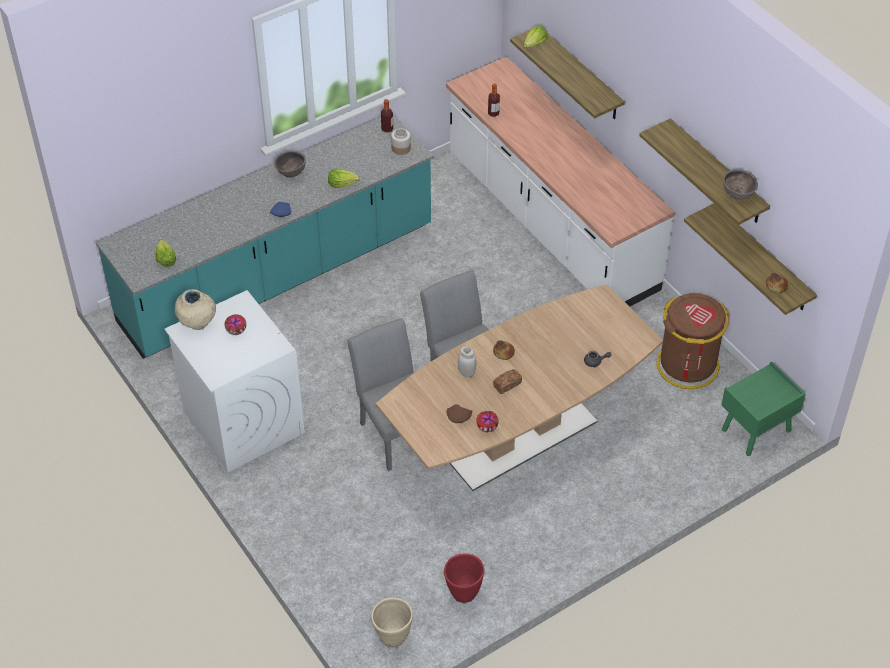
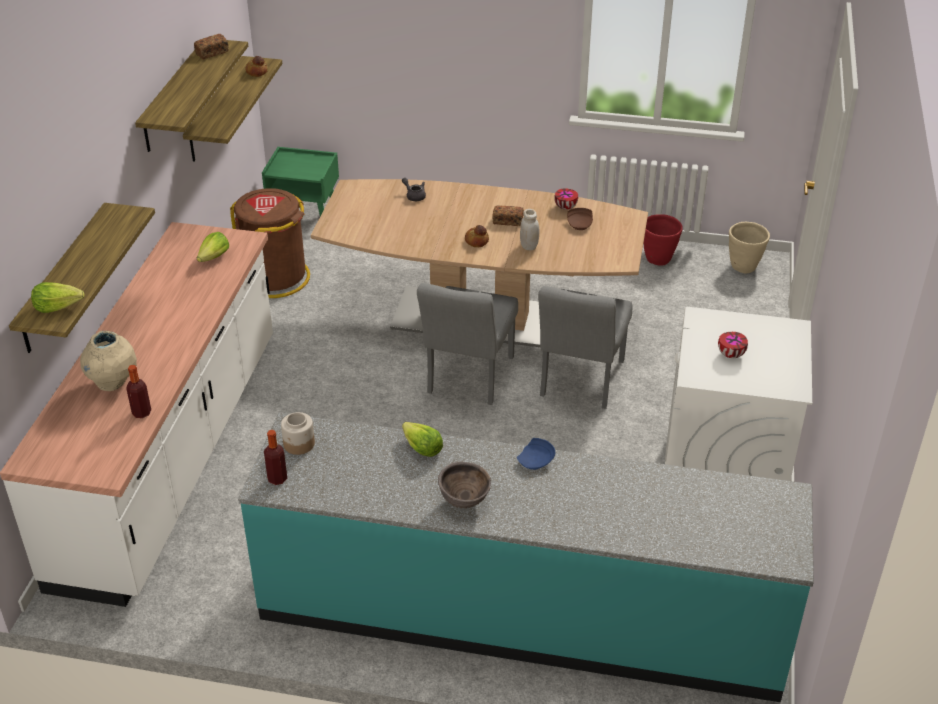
camera: 135 degrees left, 10 degrees down
lettuce [155,240,177,267] -> lettuce moved to [197,232,229,262]
beige vase [175,289,216,330] -> beige vase moved to [80,331,137,391]
brown bowl [723,169,758,200] -> bread [194,34,229,59]

